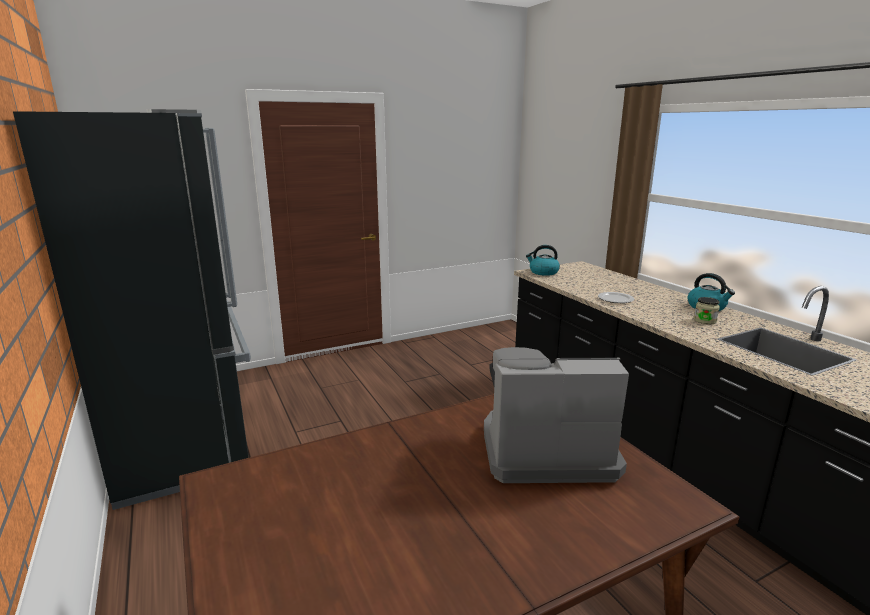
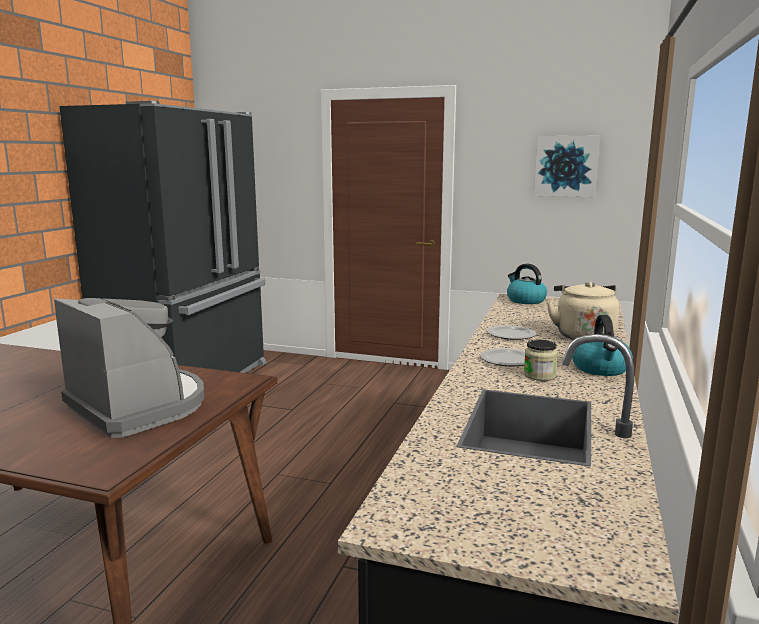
camera: 45 degrees right, 5 degrees down
none -> plate [480,348,525,366]
none -> picture [534,136,600,197]
none -> beige kettle [547,282,619,340]

